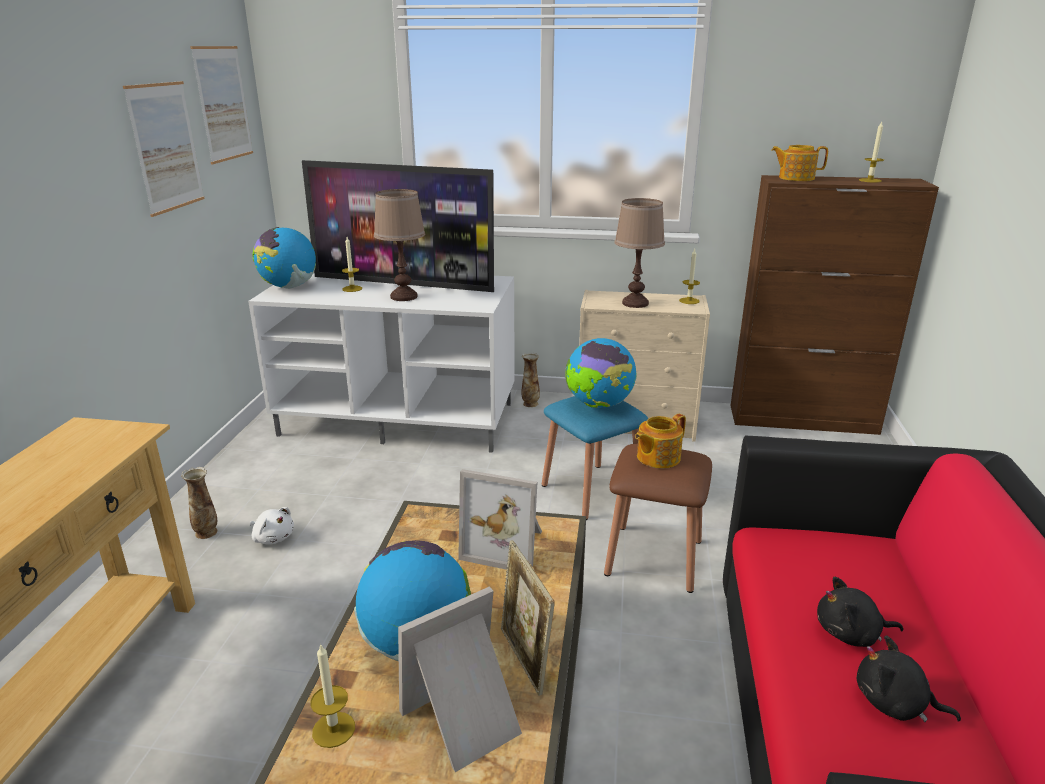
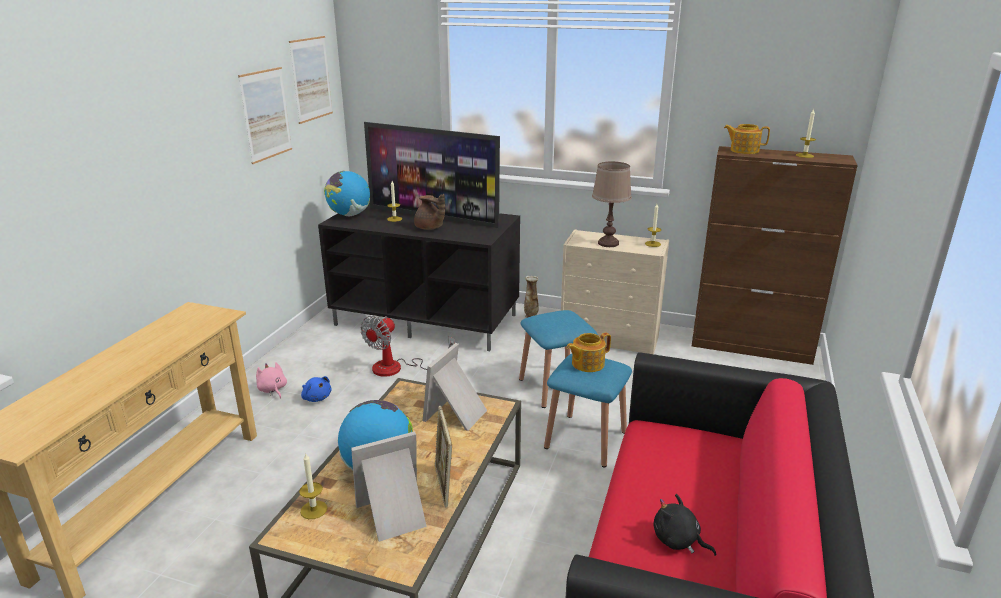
camera: 10 degrees right, 0 degrees up
vase [181,467,217,539] -> pink plush toy [256,362,287,398]
white tv stand [248,273,515,453] -> black tv stand [318,202,520,351]
white plush toy [250,507,294,544] -> blue plush toy [301,376,331,402]
brown table lamp [374,189,425,301] -> brown teapot [414,194,445,230]
picture frame [458,469,542,570] -> picture frame turned 90 degrees clockwise [423,343,487,431]
globe [565,338,637,408] -> none
brown stool [604,444,712,593] -> blue stool [544,354,632,467]
black plush toy [817,577,904,647] -> none
none -> fan [360,316,455,377]

